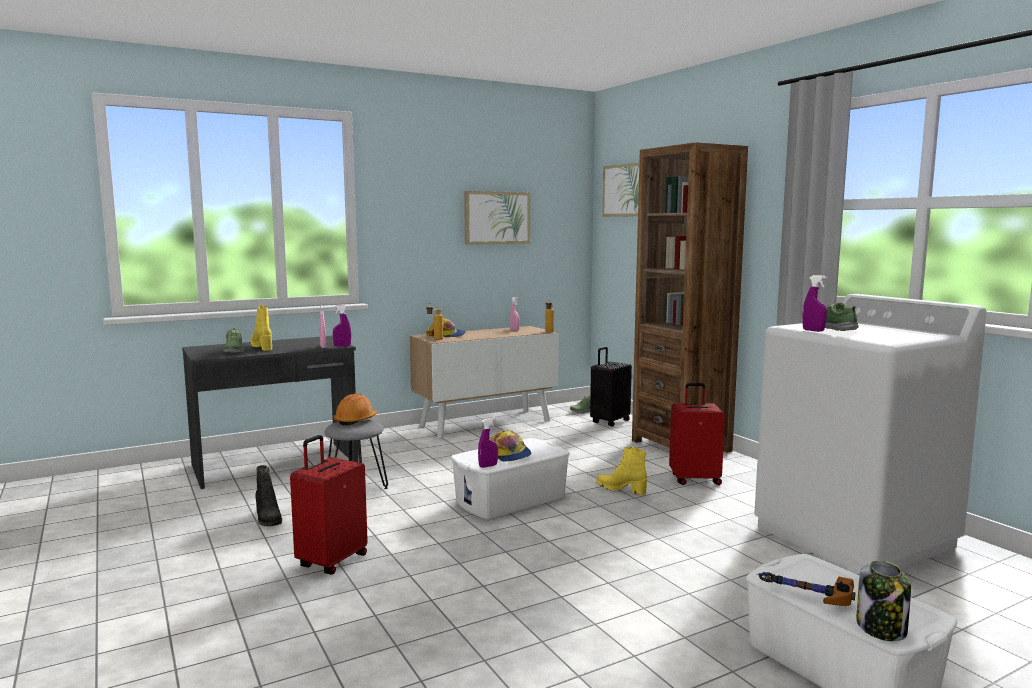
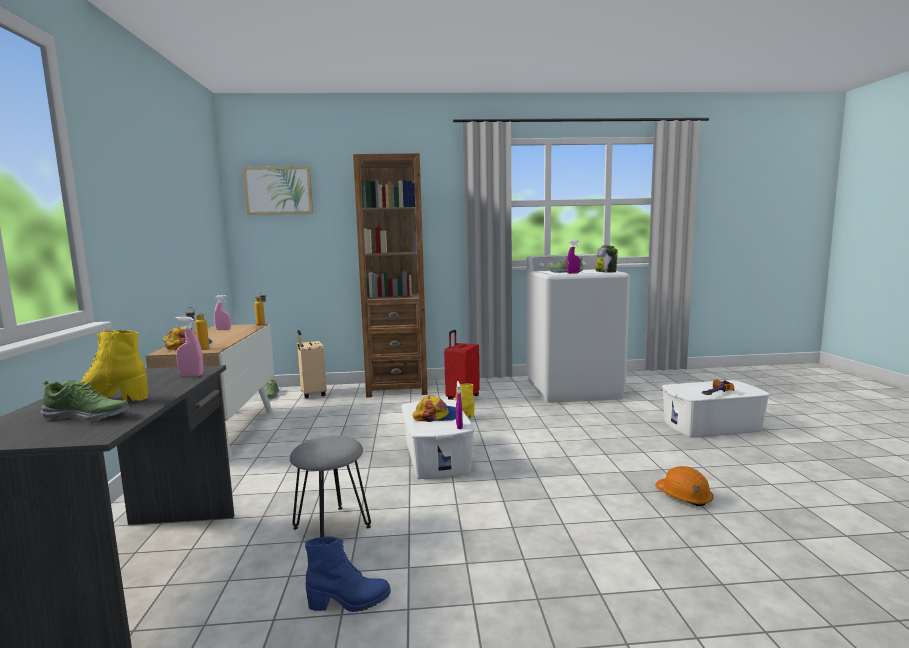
camera: 65 degrees left, 0 degrees up
black boot [255,465,282,526] -> blue boot [305,536,391,612]
red suitcase [290,435,368,575] -> none
purple spray bottle [333,305,351,347] -> none
orange hard hat [334,394,378,425] -> orange hard hat moved to [655,466,714,506]
picture [464,191,530,245] -> none
black suitcase [590,347,632,426] -> beige suitcase [297,330,327,399]
jar [856,561,911,641] -> jar moved to [596,245,618,273]

